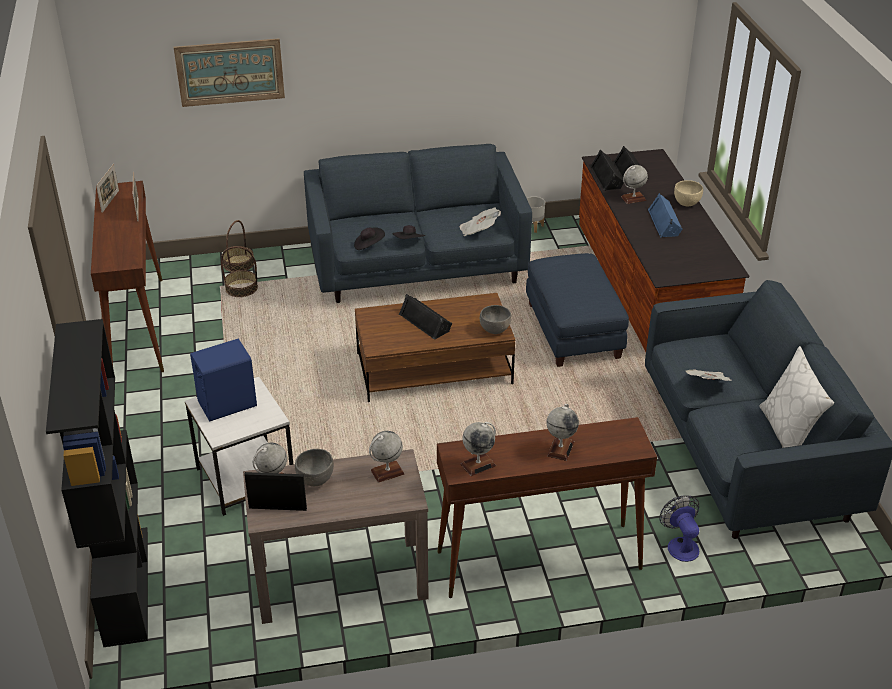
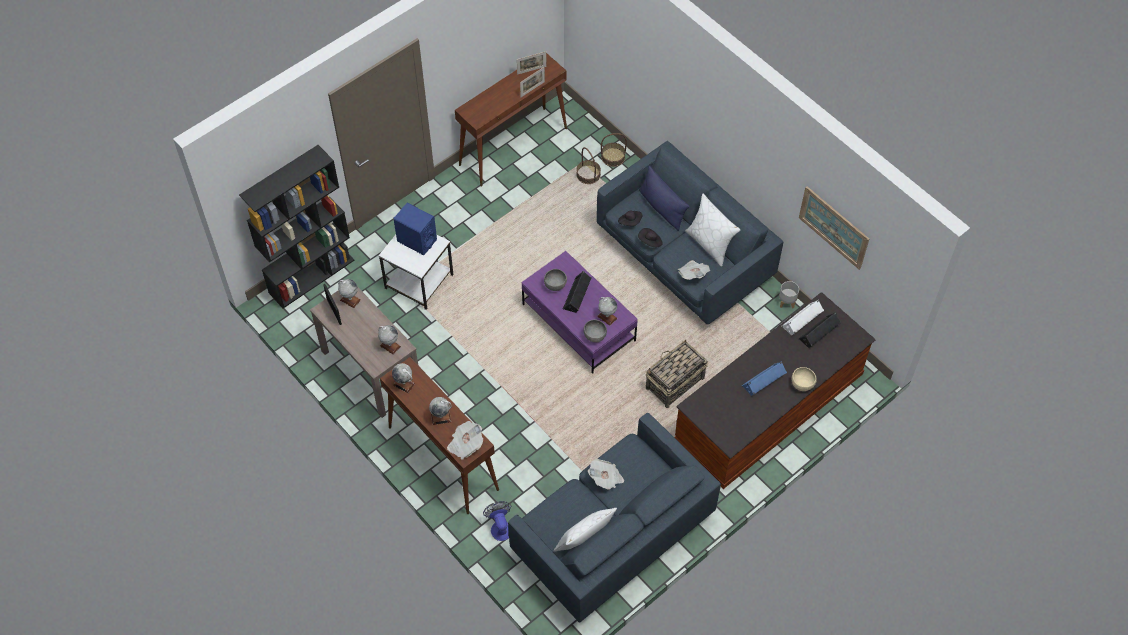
camera: 60 degrees right, 20 degrees up
picture [174,38,285,107] -> picture moved to [799,186,869,270]
grey bowl [295,449,334,486] -> grey bowl moved to [544,269,567,291]
brown coffee table [355,293,515,402] -> purple coffee table [521,251,638,374]
blue ottoman [526,253,629,367] -> basket [646,340,708,408]
black speaker [590,149,624,191] -> white speaker [781,300,824,335]
globe [621,165,648,204] -> globe moved to [597,297,618,326]
fan [659,495,699,562] -> fan turned 60 degrees counterclockwise [483,501,511,541]
none -> newspaper [447,421,483,460]
none -> blue pillow [639,166,690,231]
none -> white pillow [685,194,740,267]

